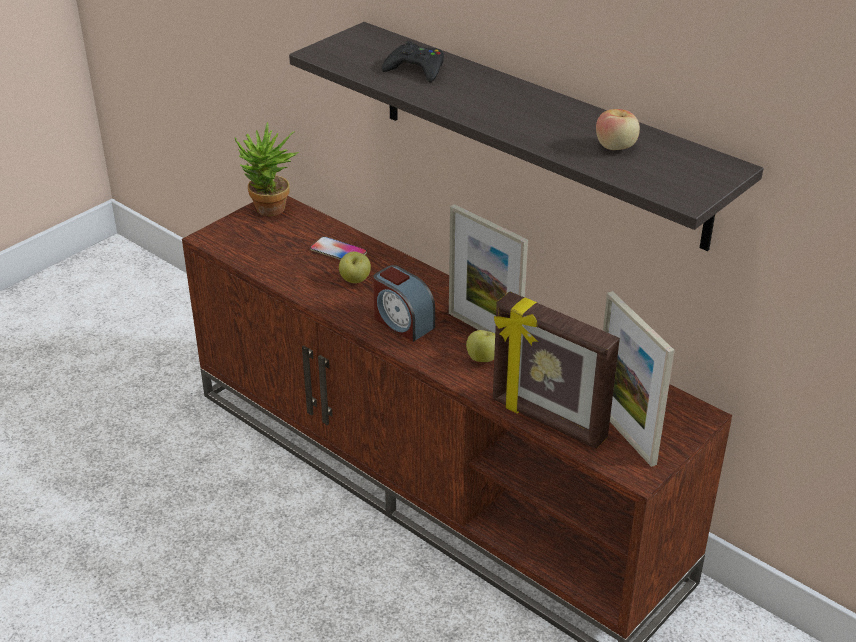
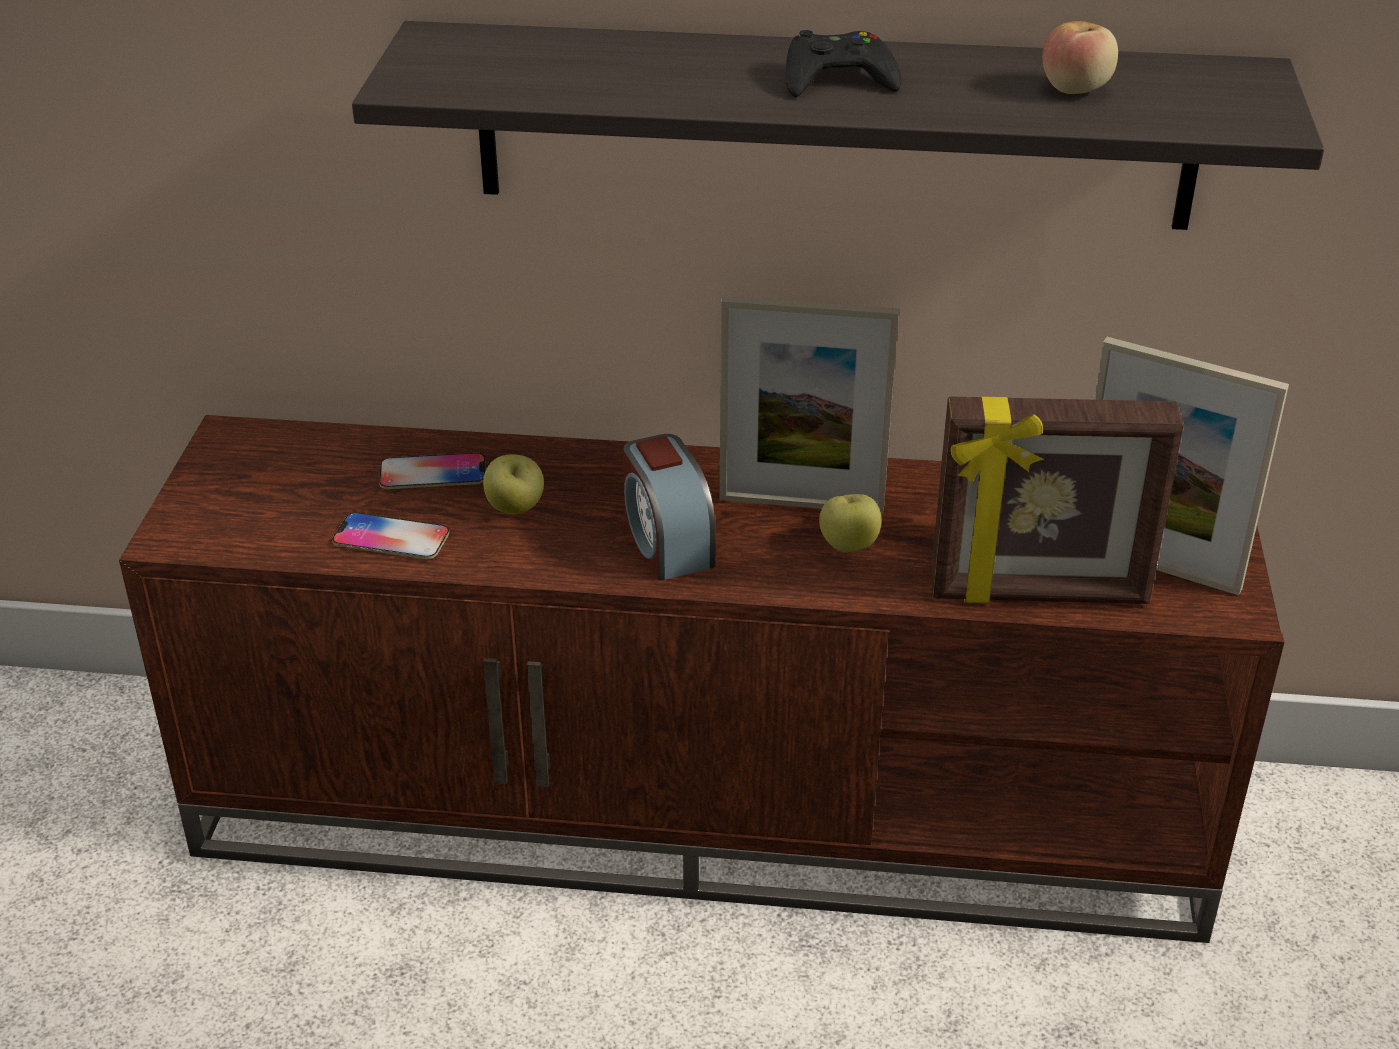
camera: 35 degrees left, 0 degrees up
potted plant [234,122,299,216] -> none
alarm clock [373,265,435,342] -> alarm clock turned 60 degrees clockwise [623,434,716,581]
black game controller [382,41,444,83] -> black game controller moved to [786,30,902,97]
none -> phone [332,513,449,559]

